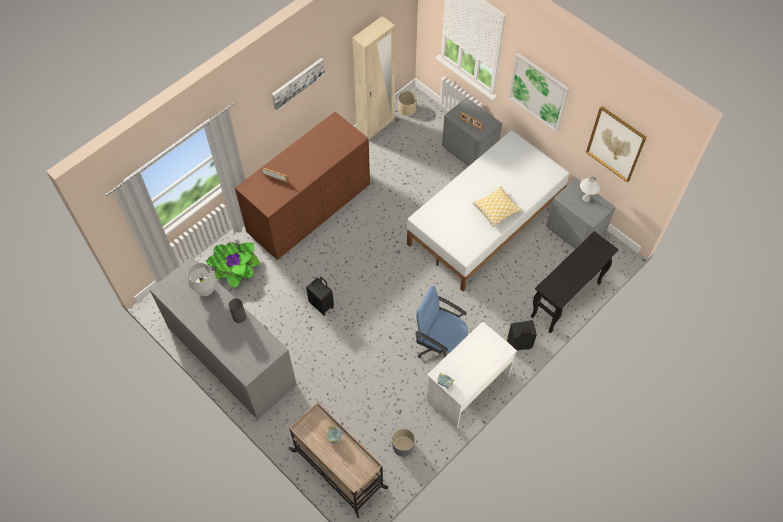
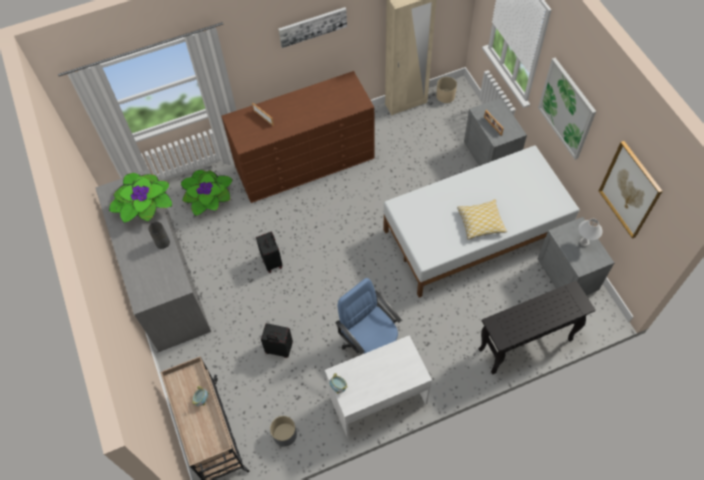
camera: 25 degrees right, 0 degrees up
white table lamp [188,263,216,296] -> potted plant [109,173,172,223]
black suitcase [507,320,537,350] -> black suitcase moved to [261,323,293,358]

